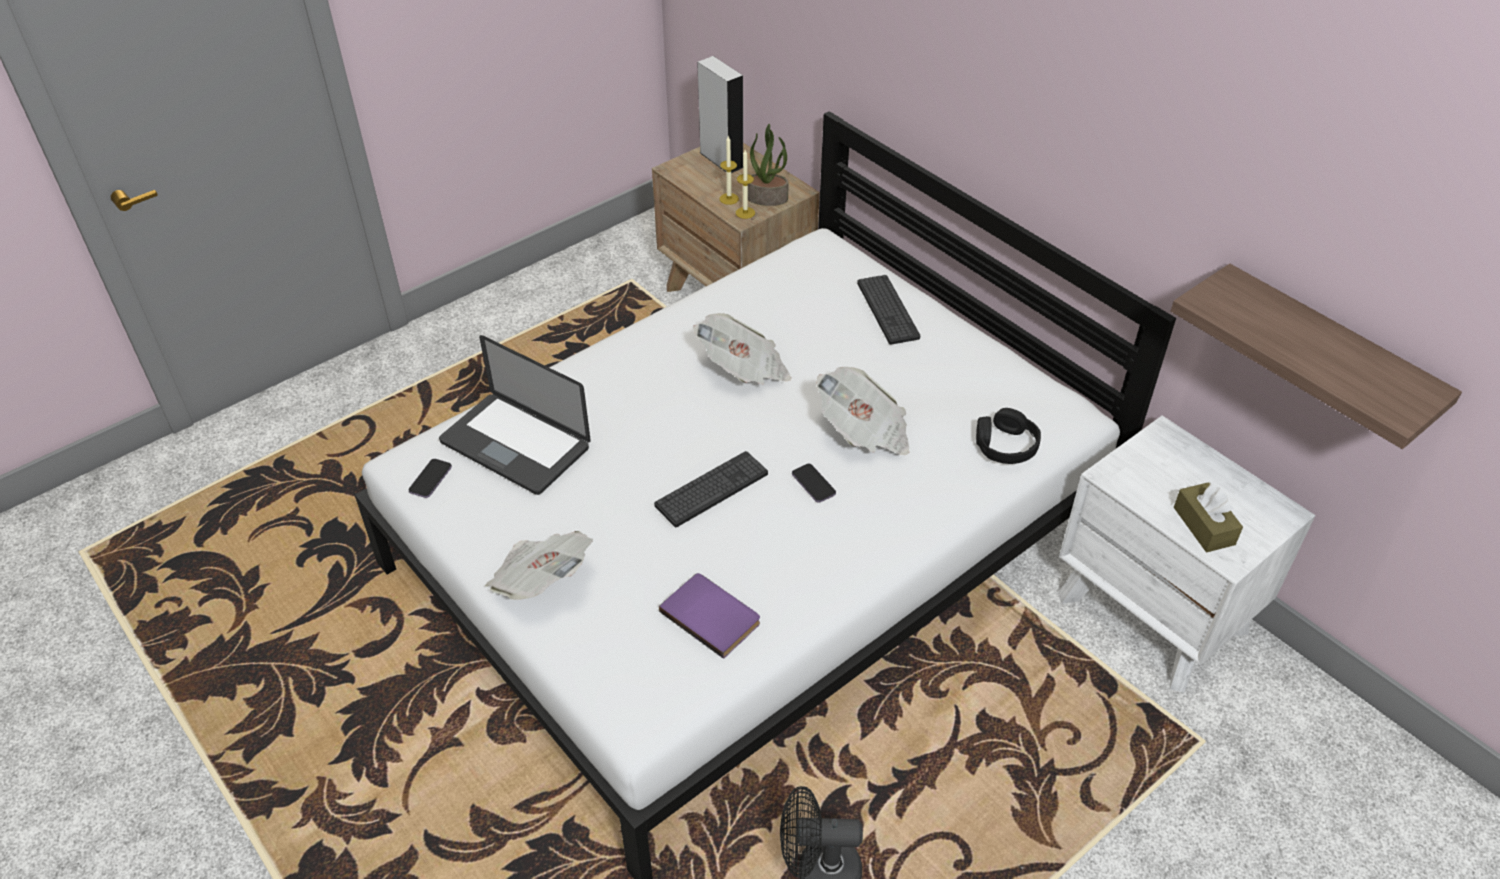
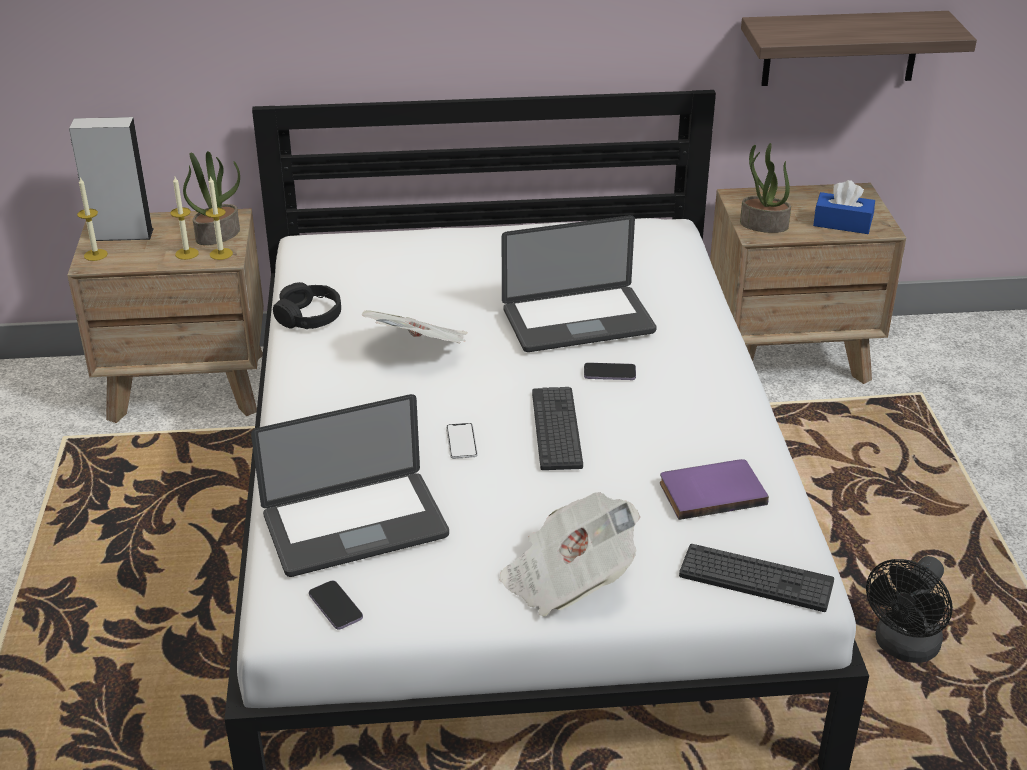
camera: 55 degrees left, 10 degrees down
newspaper [816,367,910,455] -> laptop [502,215,657,352]
keyboard [857,275,920,345] -> keyboard moved to [679,544,834,612]
black headphones [976,408,1041,464] -> black headphones moved to [273,282,341,329]
white nightstand [1058,416,1316,693] -> brown nightstand [710,183,906,384]
brown tissue box [1174,482,1243,552] -> blue tissue box [813,180,875,234]
none -> candle [77,177,108,261]
none -> phone [446,423,478,459]
none -> potted plant [740,143,791,233]

